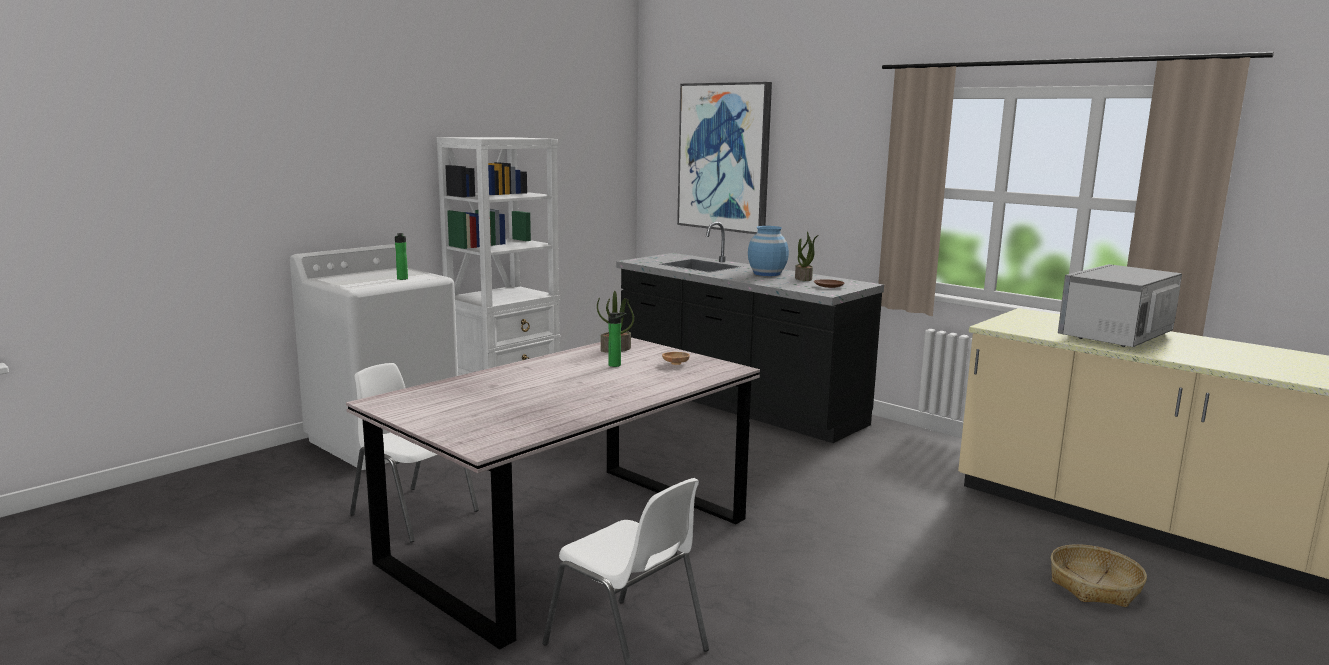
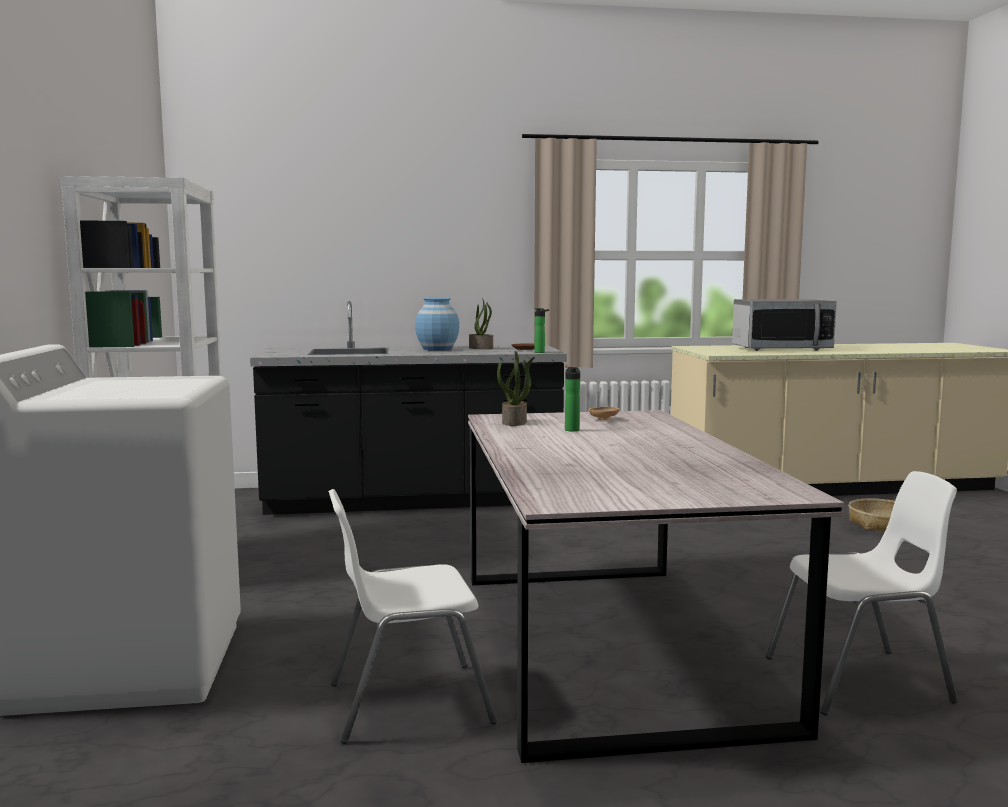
camera: 50 degrees left, 5 degrees down
bottle [395,233,408,280] -> bottle moved to [535,308,549,353]
picture [677,82,772,234] -> none
microwave [1058,264,1182,347] -> microwave turned 90 degrees counterclockwise [732,299,837,351]

